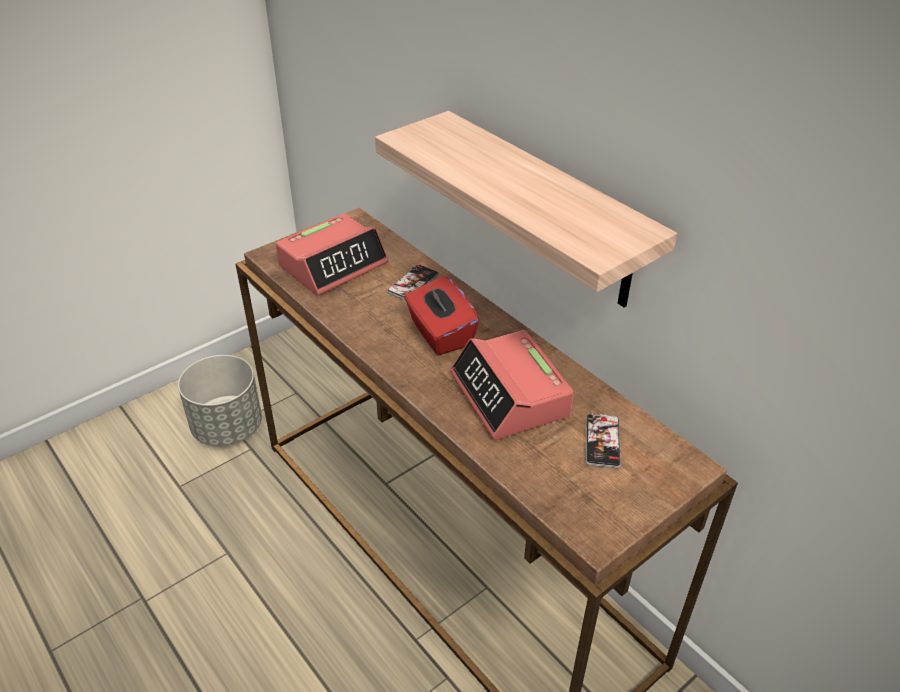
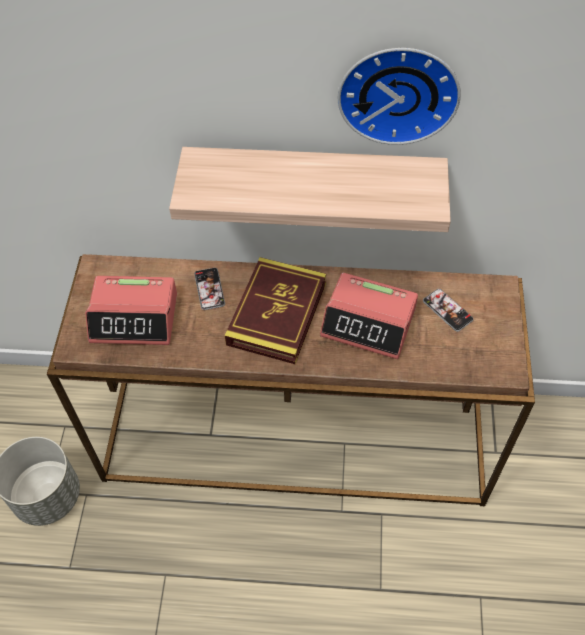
camera: 45 degrees left, 15 degrees up
alarm clock [276,213,388,296] -> alarm clock turned 90 degrees clockwise [85,276,177,345]
red tissue box [404,276,479,355] -> book [225,257,326,364]
none -> wall clock [338,48,461,145]

